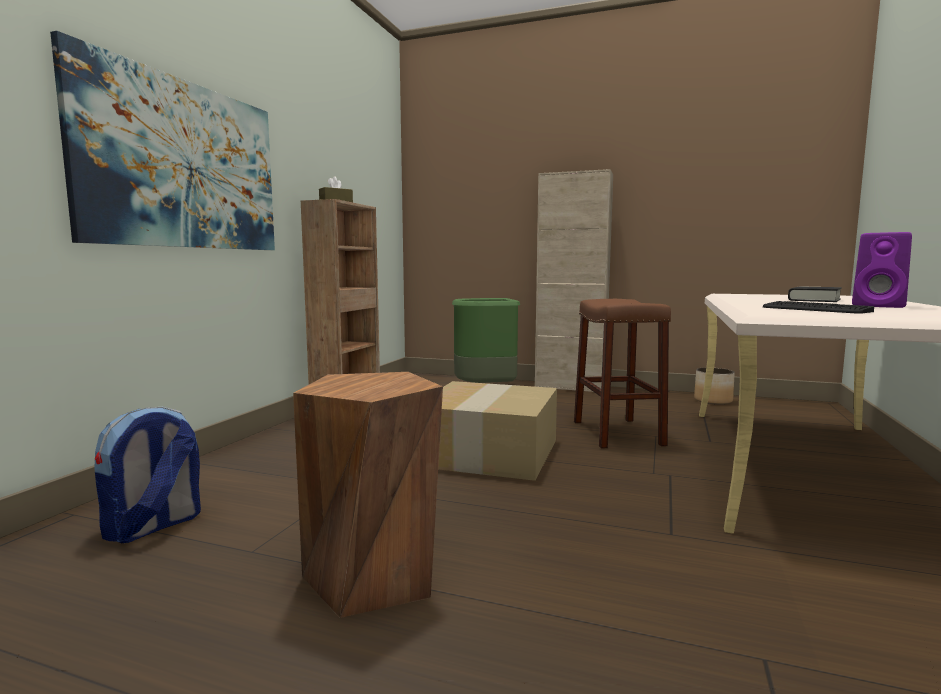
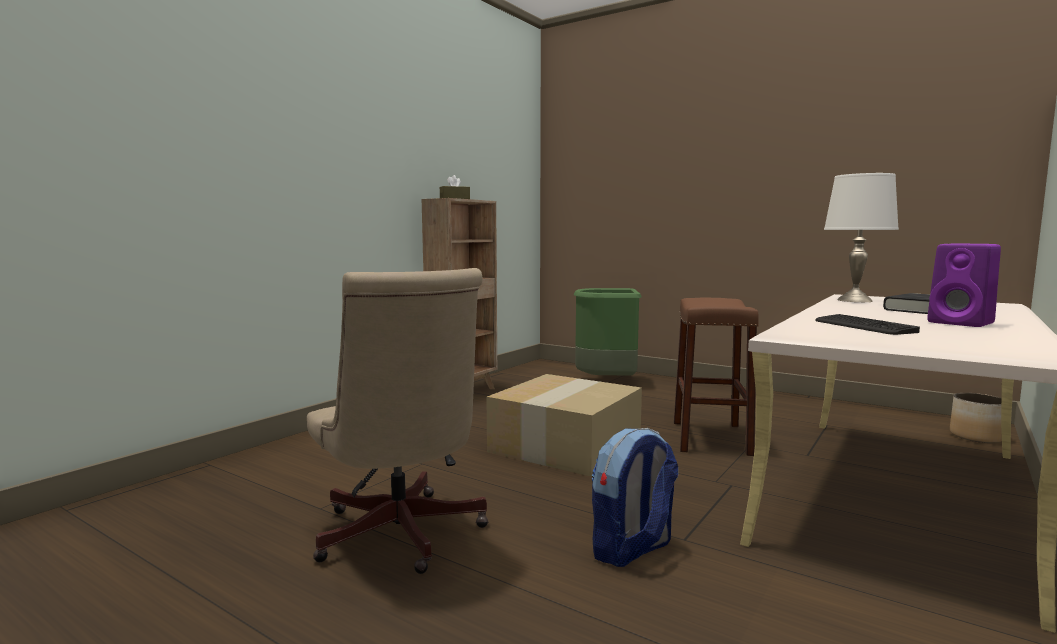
camera: 15 degrees right, 0 degrees up
picture [50,31,275,250] -> none
backpack [94,407,201,543] -> backpack moved to [592,428,678,567]
brown stool [293,372,443,618] -> beige office chair [307,268,489,574]
beige cabinet [535,169,613,392] -> none
planter [694,367,735,405] -> planter moved to [950,393,1002,443]
none -> white table lamp [824,173,899,302]

